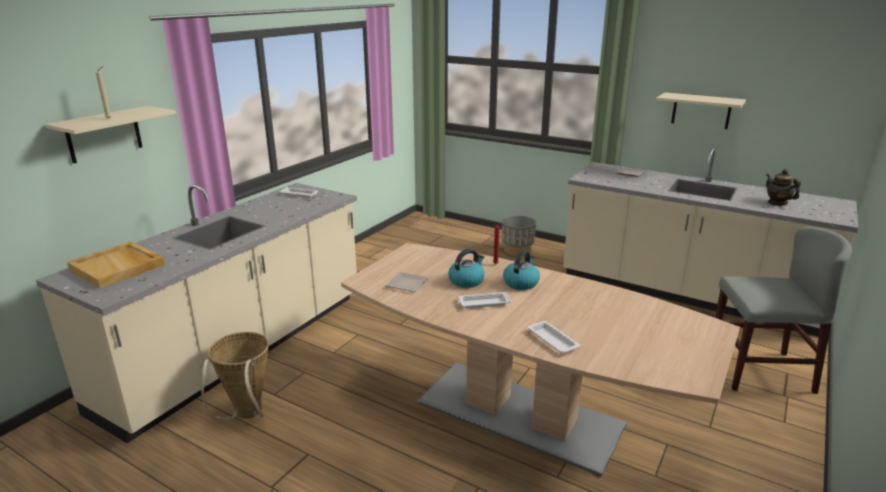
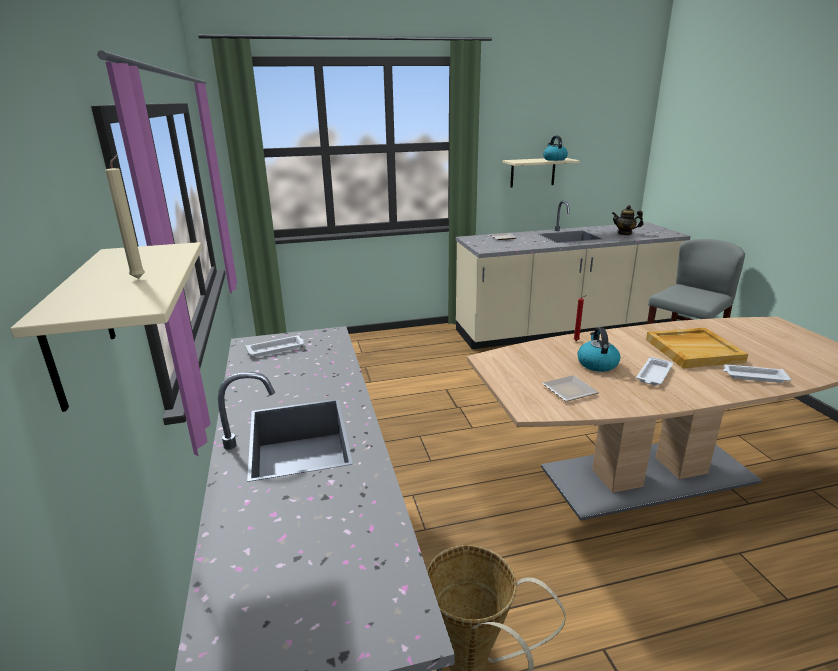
camera: 45 degrees left, 0 degrees up
beige tray [67,242,165,289] -> beige tray moved to [646,328,748,368]
grey planter [502,215,536,256] -> none
kettle [503,250,540,290] -> kettle moved to [543,135,568,161]

